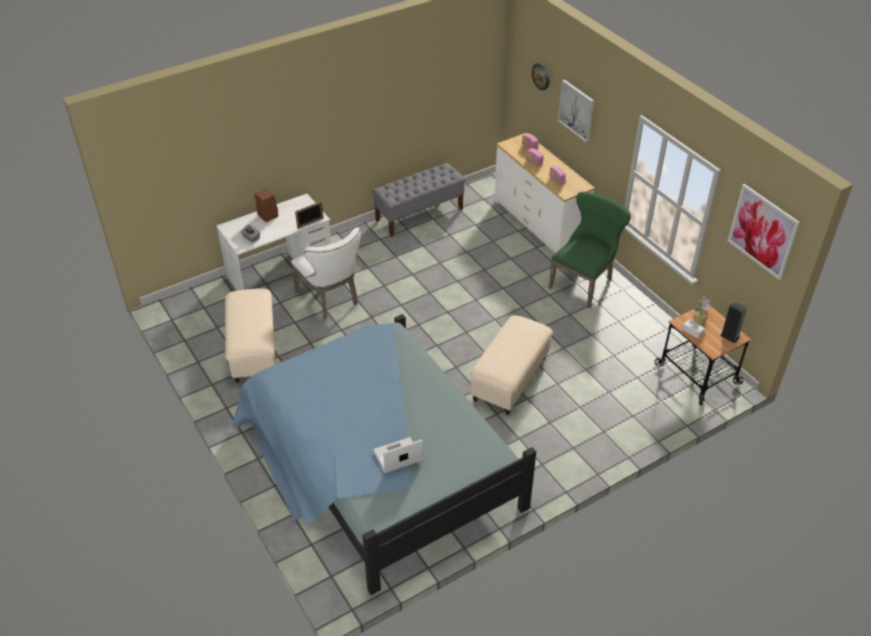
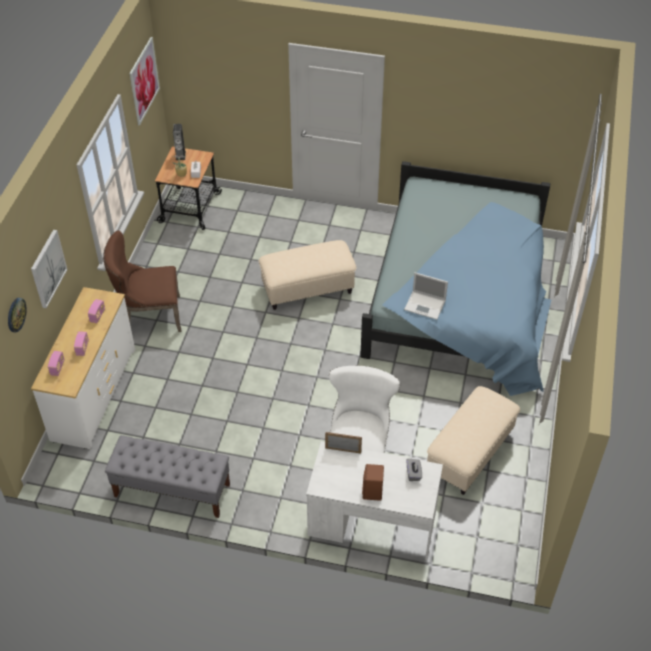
camera: 135 degrees left, 5 degrees up
laptop [373,437,423,473] -> laptop moved to [404,272,448,320]
green chair [549,192,631,308] -> brown chair [103,231,182,332]

